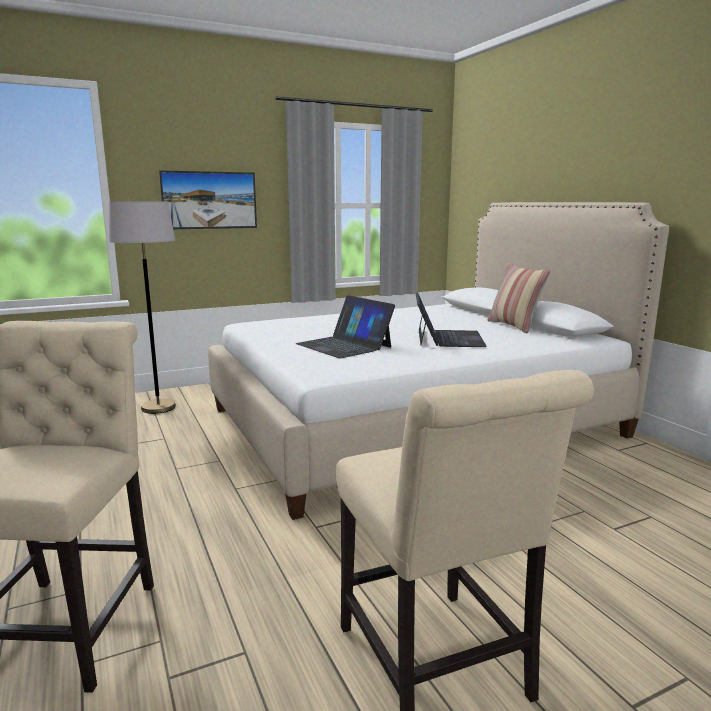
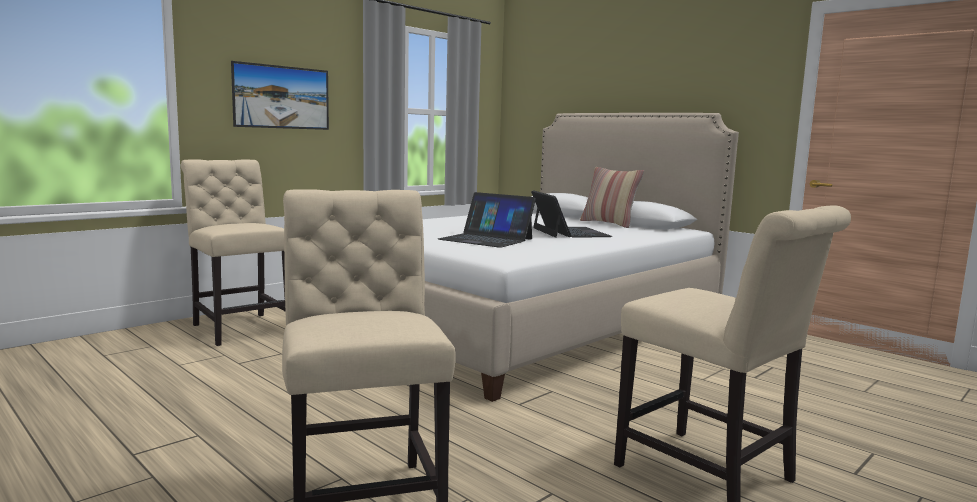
camera: 20 degrees left, 5 degrees down
grey floor lamp [109,202,176,414] -> beige chair [181,159,286,346]

